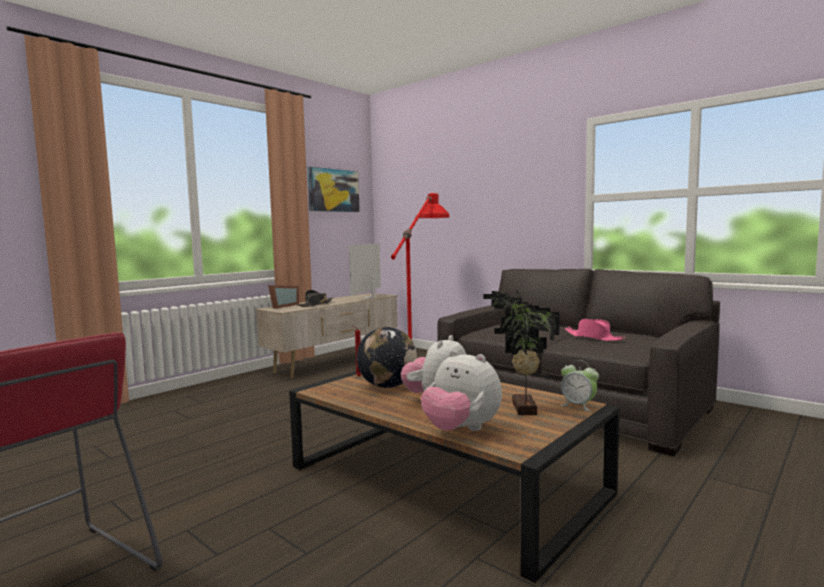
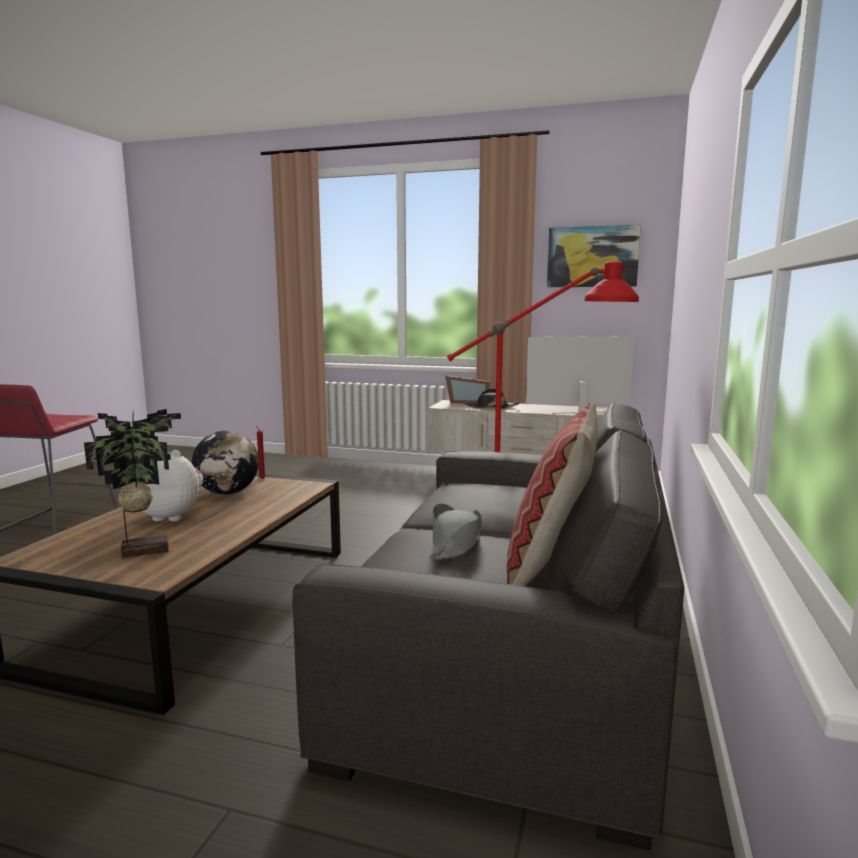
camera: 65 degrees right, 5 degrees up
plush toy [421,350,502,431] -> none
alarm clock [561,360,599,412] -> none
pink hat [564,319,625,341] -> grey hat [429,503,482,560]
none -> pillow [507,402,597,586]

